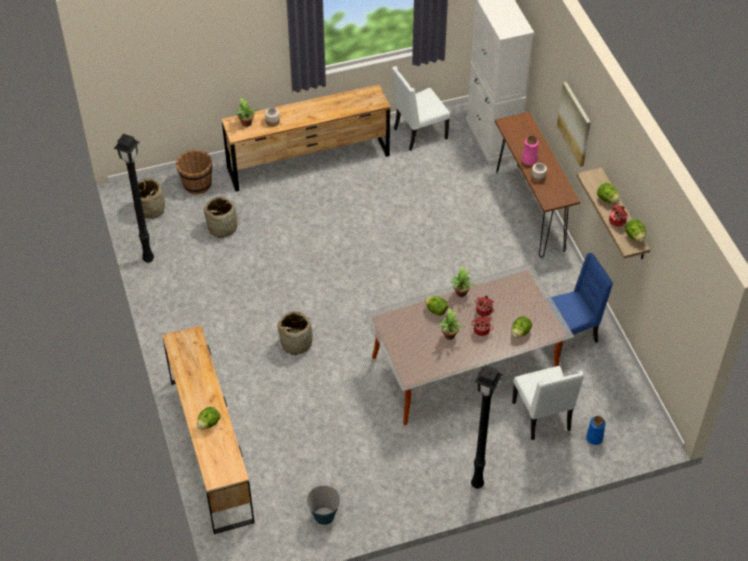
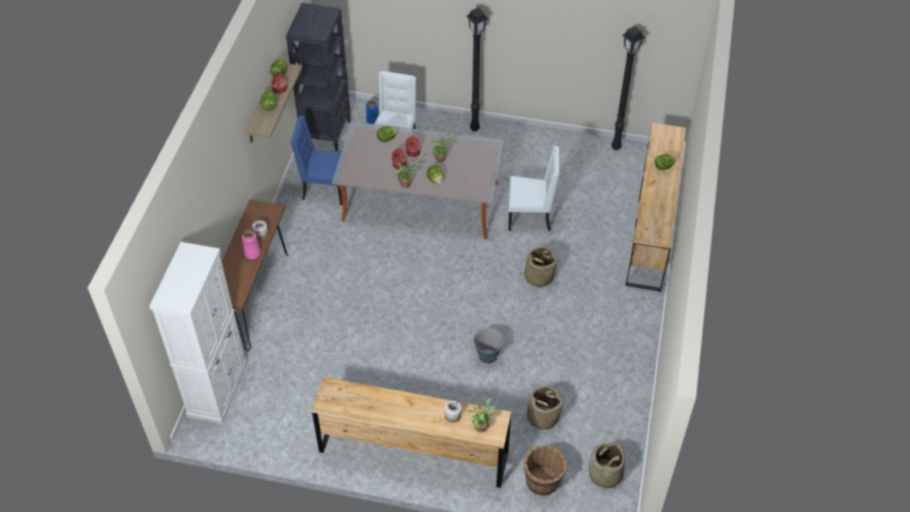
camera: 150 degrees left, 0 degrees up
black floor lamp [114,134,154,263] -> black floor lamp moved to [611,26,645,150]
bucket [306,485,340,525] -> bucket moved to [473,328,504,364]
white chair [392,66,450,151] -> white chair moved to [508,146,559,231]
picture [557,82,591,167] -> none
none -> black bookcase [286,3,351,151]

